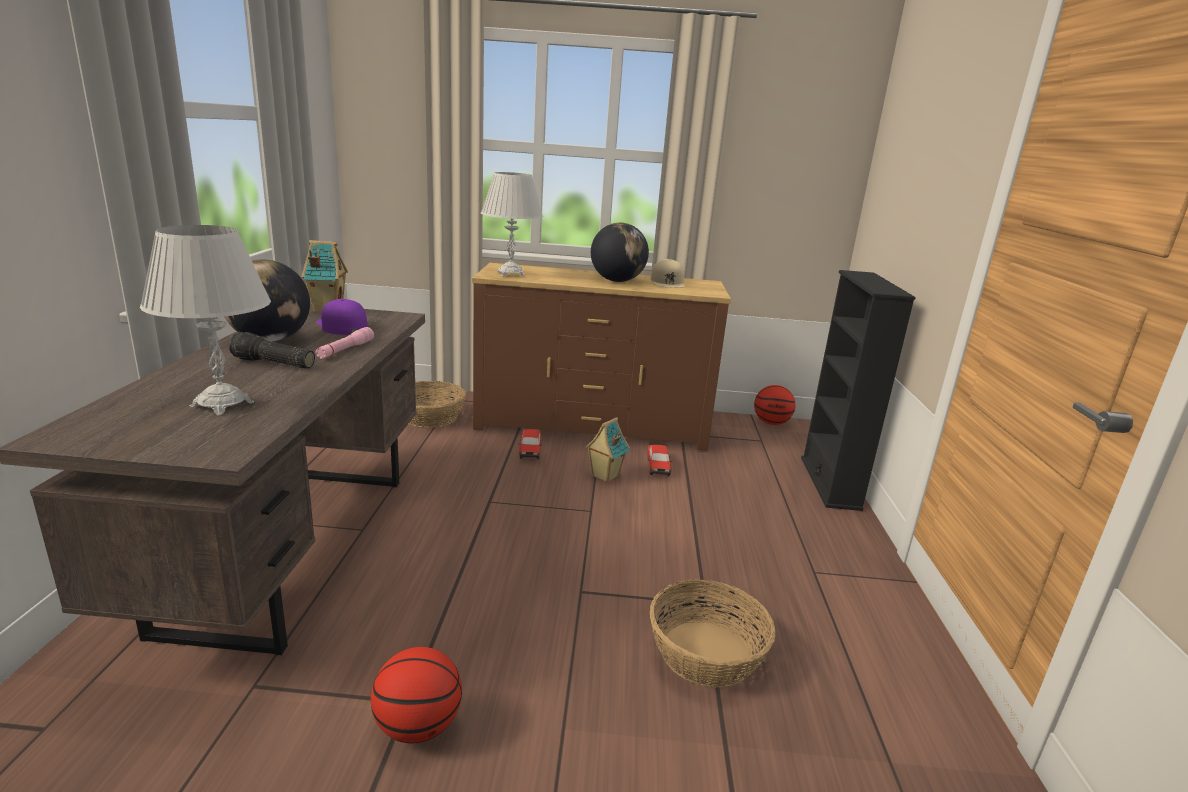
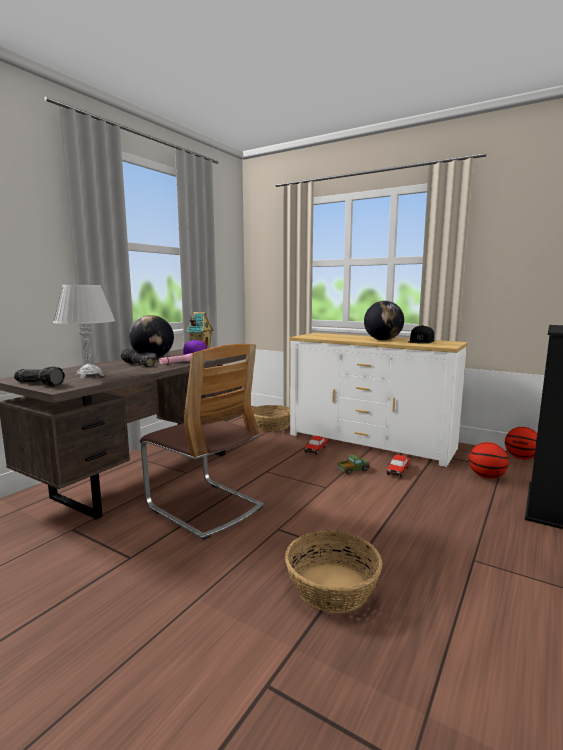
camera: 30 degrees right, 10 degrees down
basketball [371,647,462,743] -> basketball moved to [469,442,509,479]
brown dresser [472,263,731,450] -> white dresser [290,333,468,467]
white table lamp [481,172,543,277] -> none
toy house [585,417,630,483] -> toy truck [337,454,370,474]
beige cap [651,259,685,288] -> black cap [408,325,434,344]
none -> flashlight [14,366,65,386]
none -> chair [140,344,264,540]

